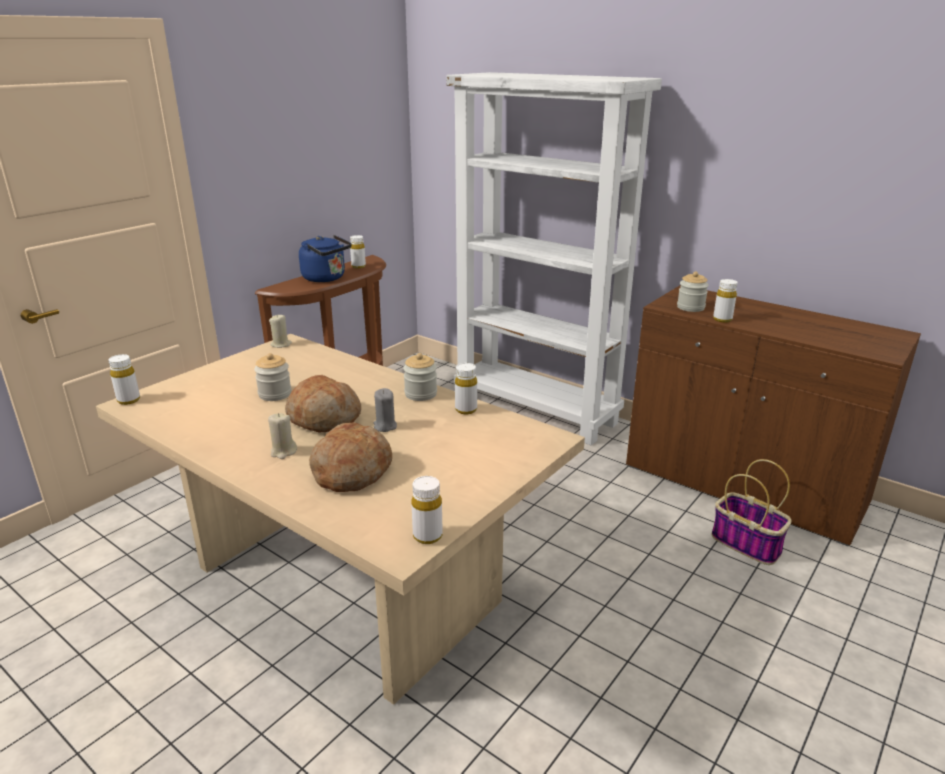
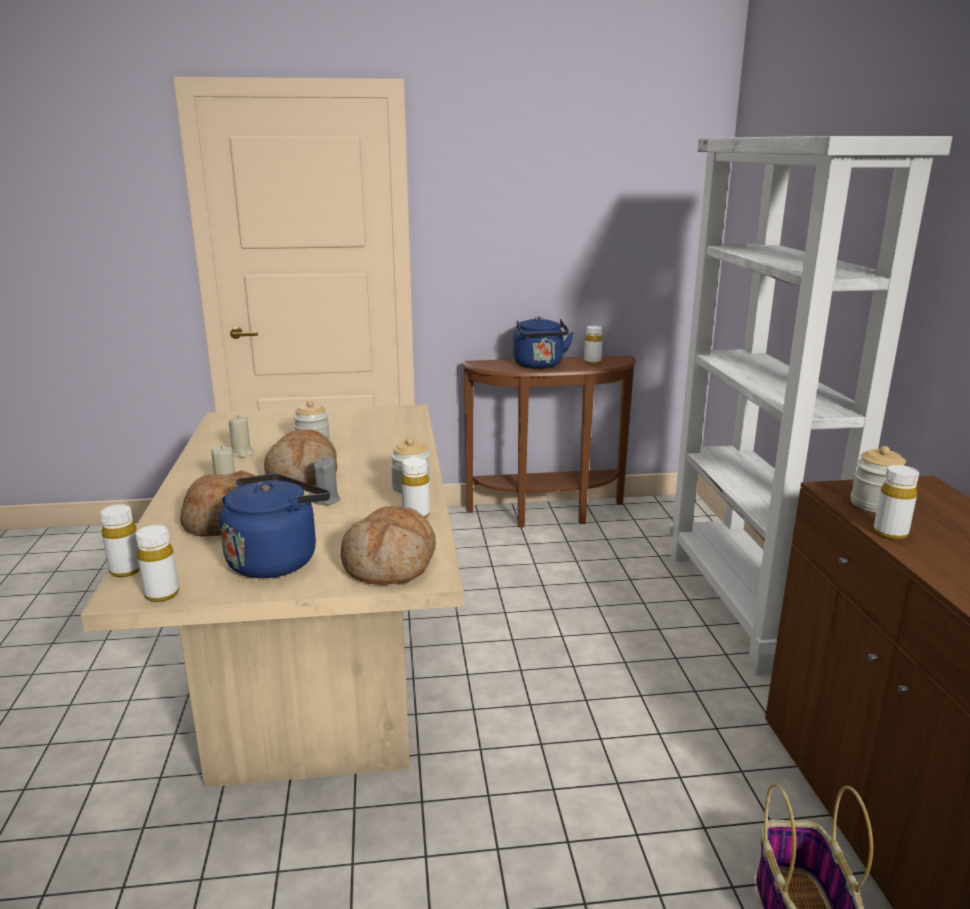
camera: 45 degrees right, 5 degrees down
white bottle [108,354,140,405] -> white bottle moved to [100,504,140,577]
beige candle [269,314,292,348] -> beige candle moved to [229,415,254,457]
none -> blue kettle [219,474,330,578]
none -> bread [341,506,436,585]

